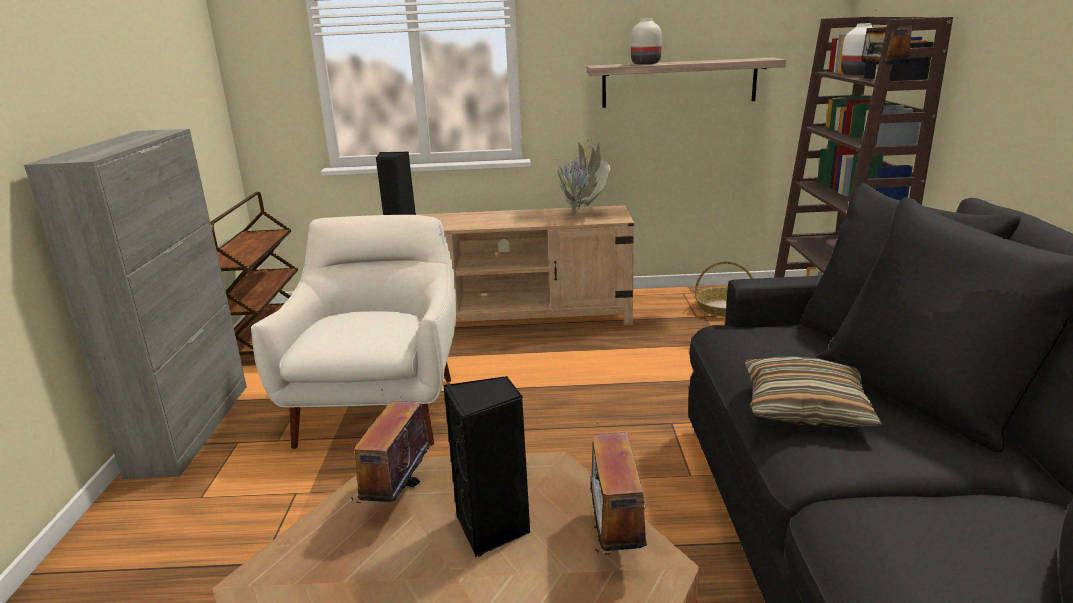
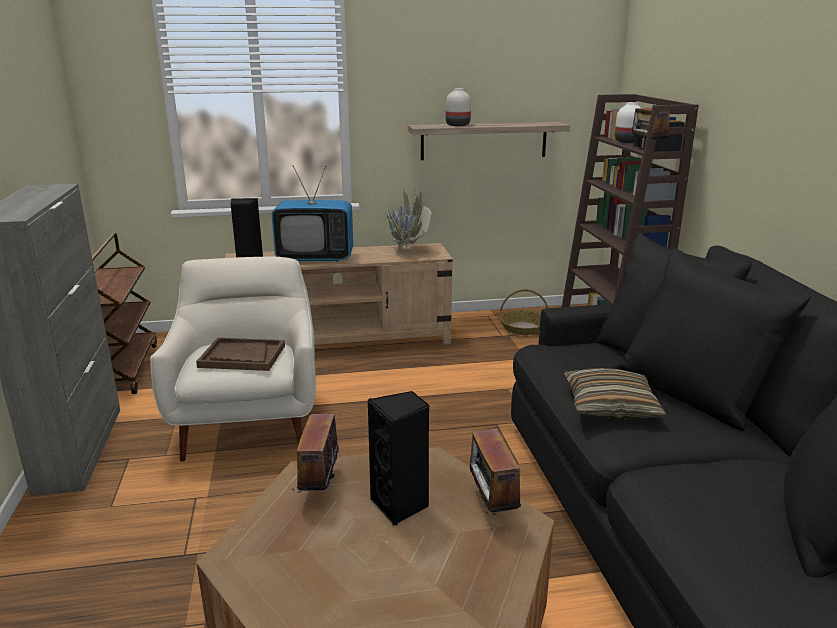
camera: 10 degrees left, 0 degrees up
none -> brown tray [196,337,285,371]
none -> television [272,166,353,261]

